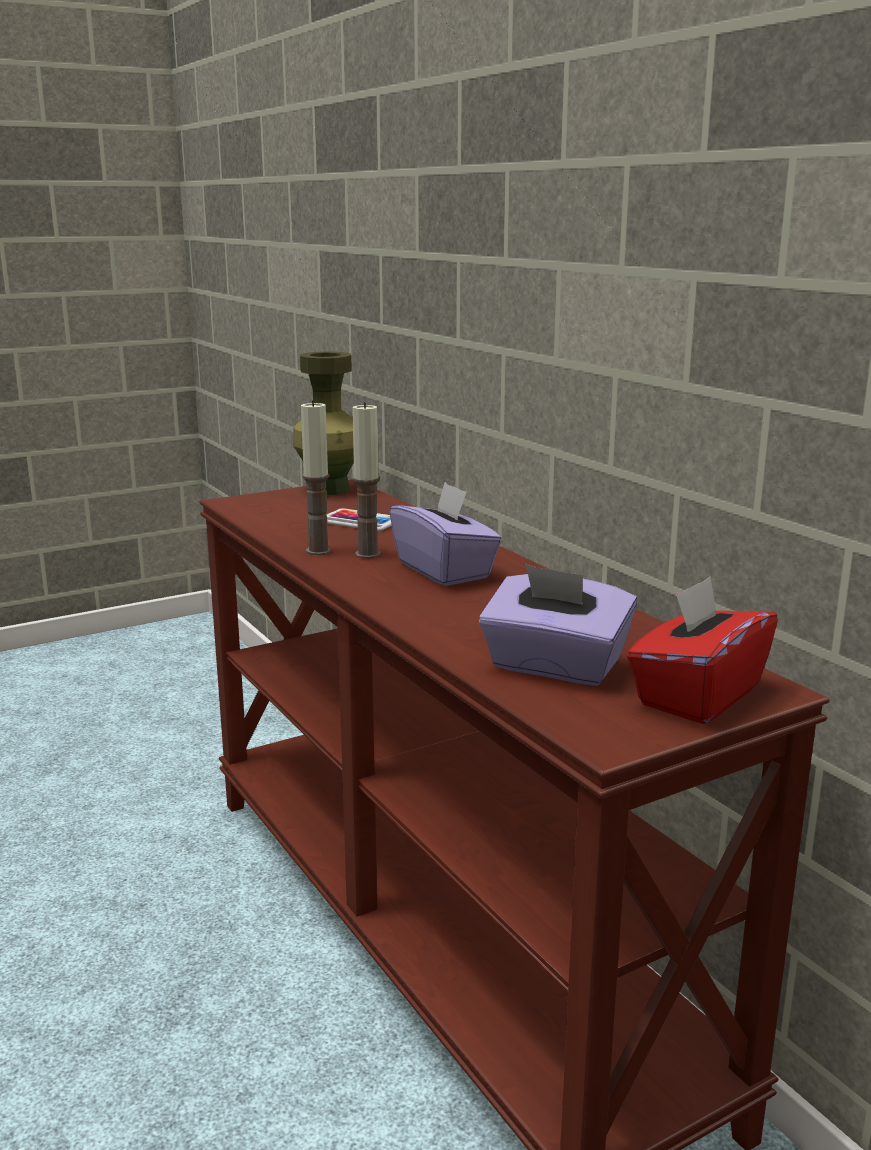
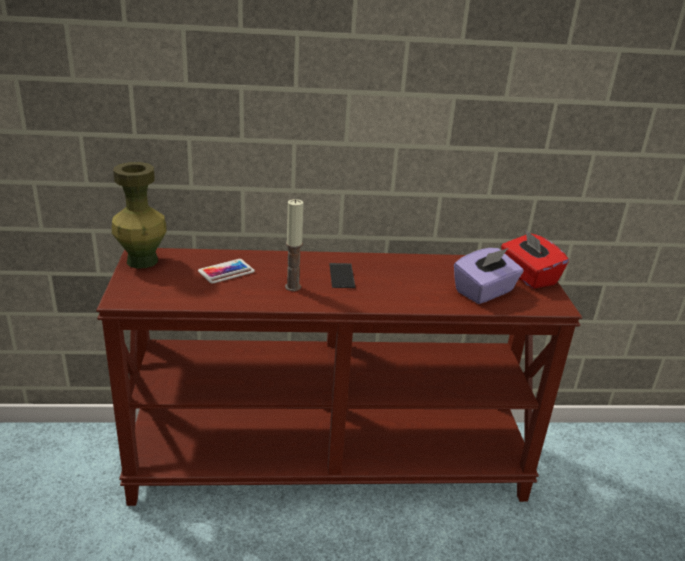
camera: 65 degrees left, 10 degrees up
candle [301,400,332,555] -> none
purple tissue box [389,482,502,586] -> phone [329,263,355,288]

